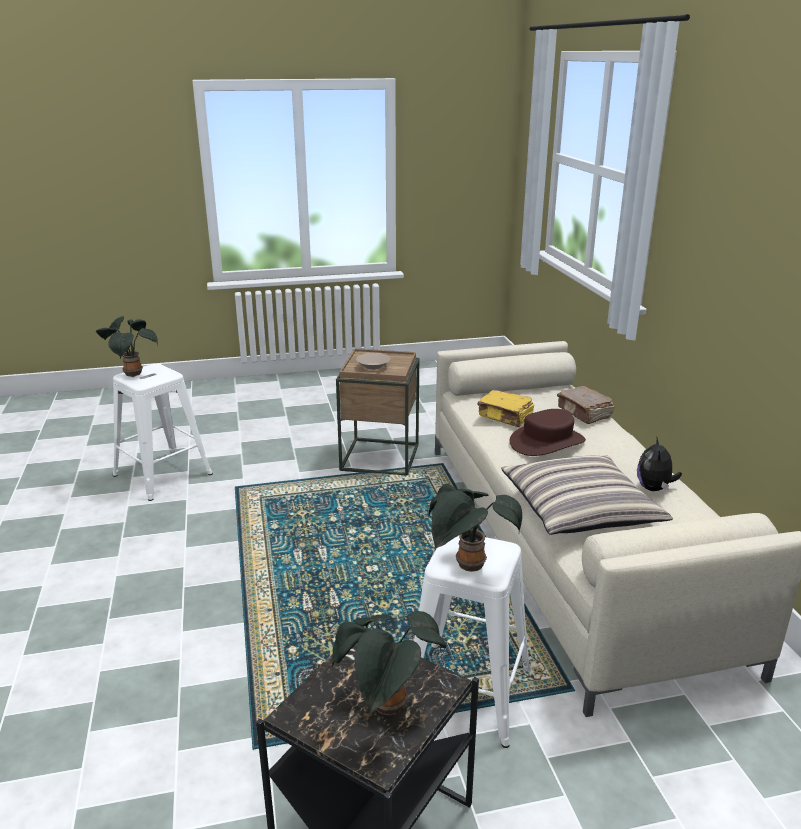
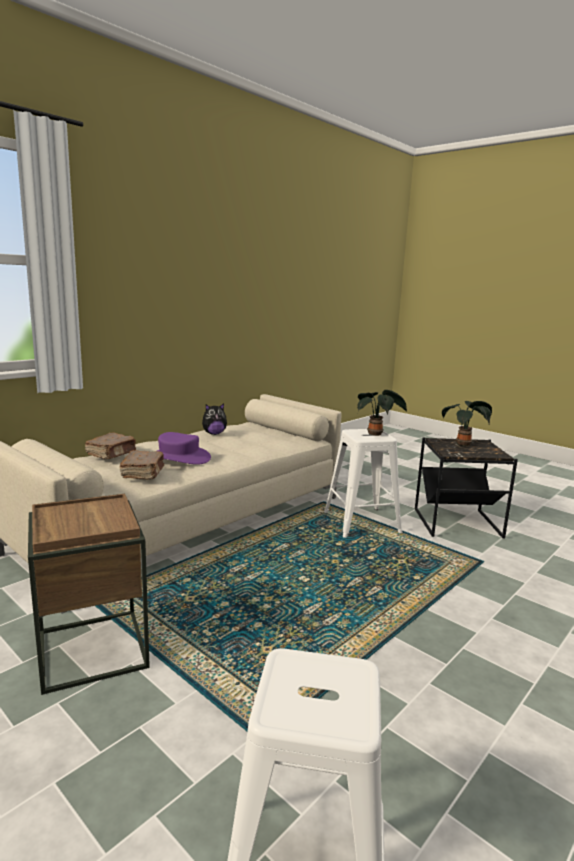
camera: 125 degrees left, 10 degrees down
potted plant [96,316,158,377] -> none
beige bowl [356,353,390,370] -> none
yellow book [477,390,534,427] -> brown book [119,450,164,480]
pillow [501,456,673,535] -> none
brown hat [509,409,586,456] -> purple hat [157,432,211,465]

